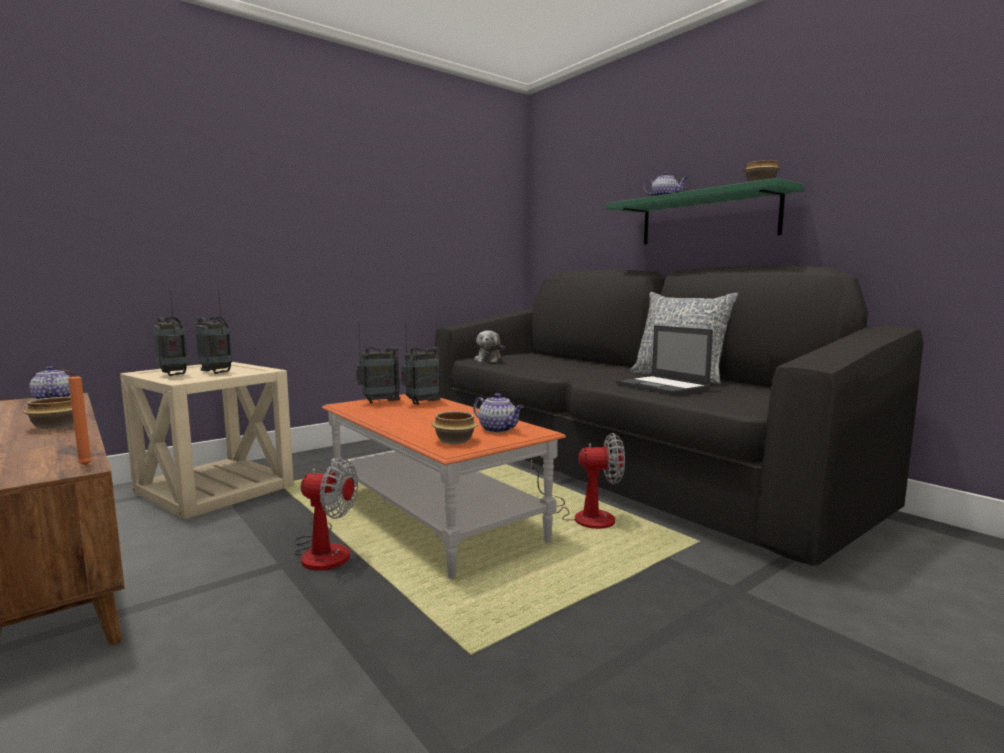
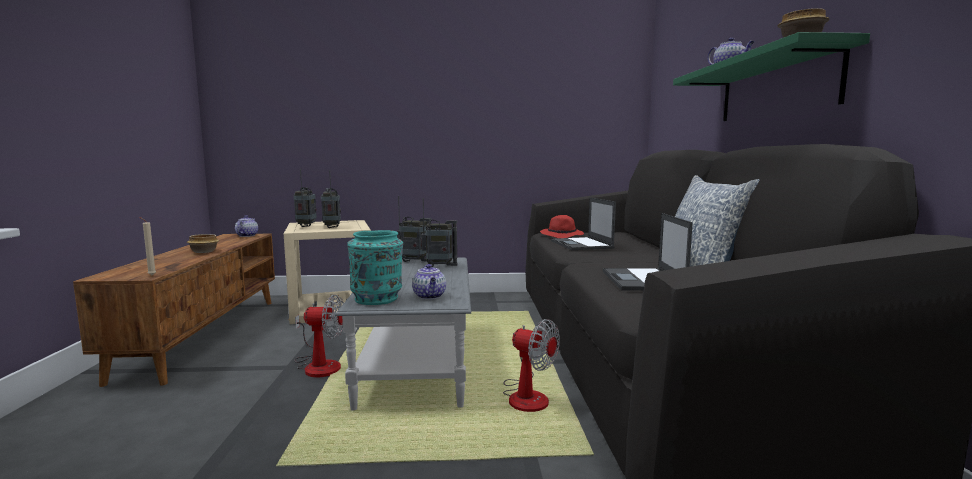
camera: 35 degrees right, 0 degrees up
orange candle [60,368,93,466] -> beige candle [139,217,156,275]
fan [294,458,358,571] -> fan turned 45 degrees counterclockwise [294,295,344,378]
orange coffee table [322,394,566,579] -> grey coffee table [335,258,471,411]
bowl [432,411,478,444] -> turquoise vase [347,230,403,305]
plush toy [474,331,504,362] -> red hat [540,215,584,238]
none -> laptop [551,197,616,250]

